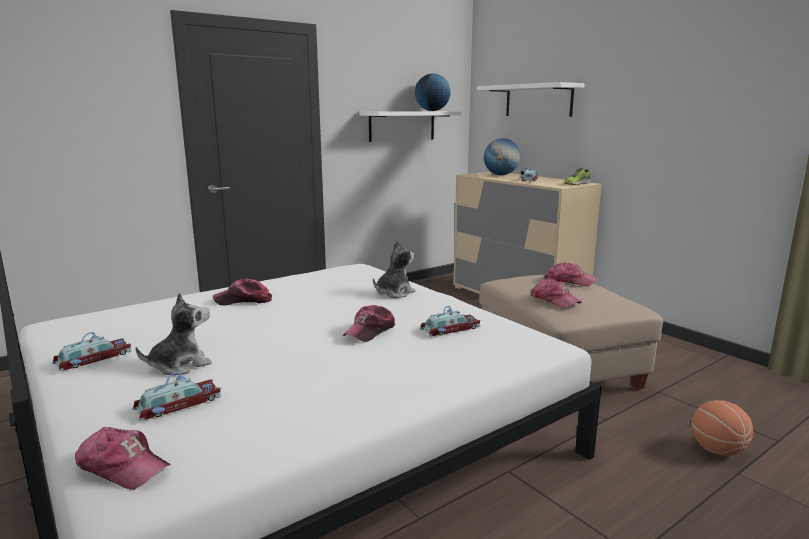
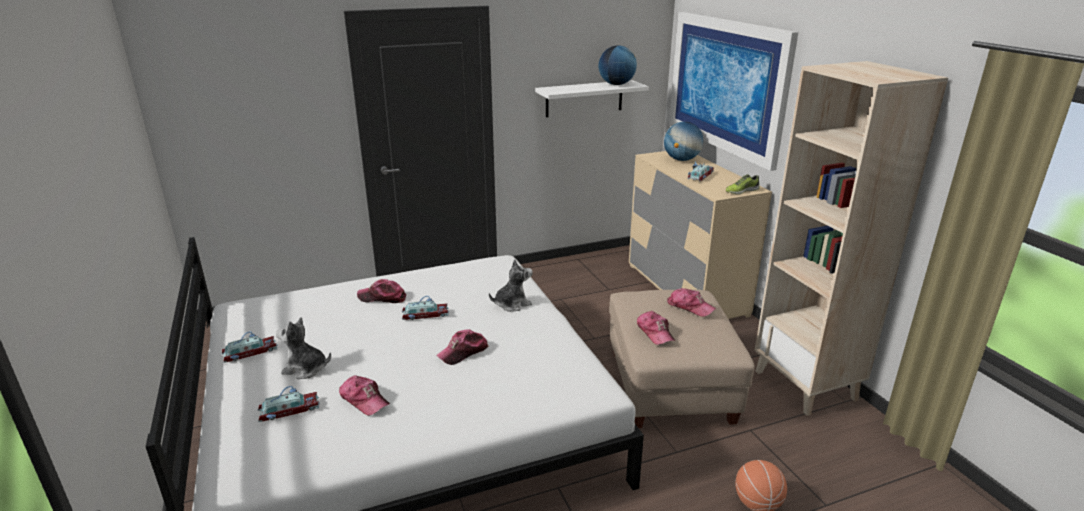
camera: 15 degrees right, 10 degrees up
cap [75,427,171,490] -> cap moved to [339,375,390,416]
plush toy [135,293,212,375] -> plush toy turned 150 degrees counterclockwise [276,317,331,379]
toy car [420,306,480,336] -> toy car moved to [402,296,449,320]
white shelf [477,82,585,117] -> picture [669,12,798,171]
none -> beige bookcase [754,61,948,416]

